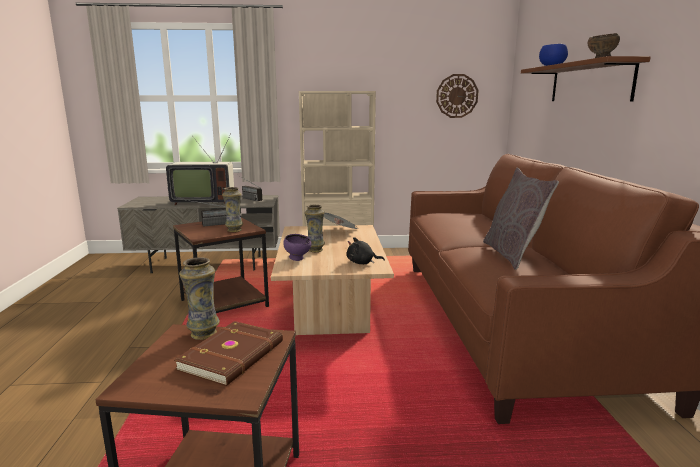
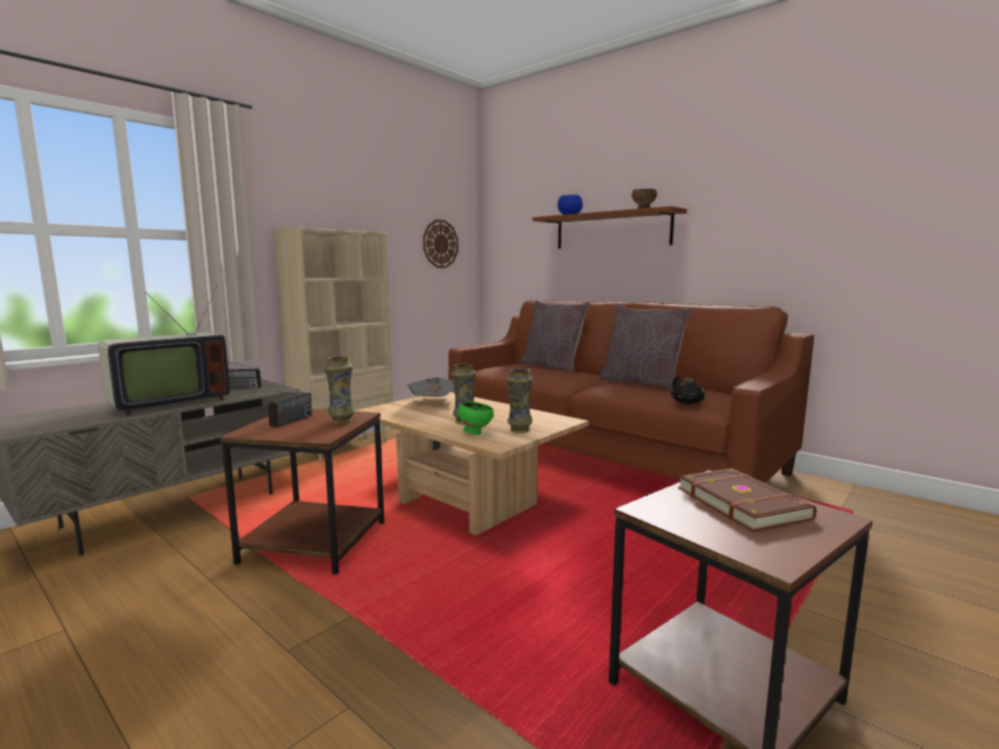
camera: 45 degrees left, 5 degrees down
vase [179,257,220,340] -> vase moved to [506,369,533,433]
purple bowl [283,234,311,261] -> green bowl [458,402,494,435]
black plush toy [347,237,385,264] -> black plush toy moved to [671,376,705,404]
none -> grey pillow [519,300,590,373]

